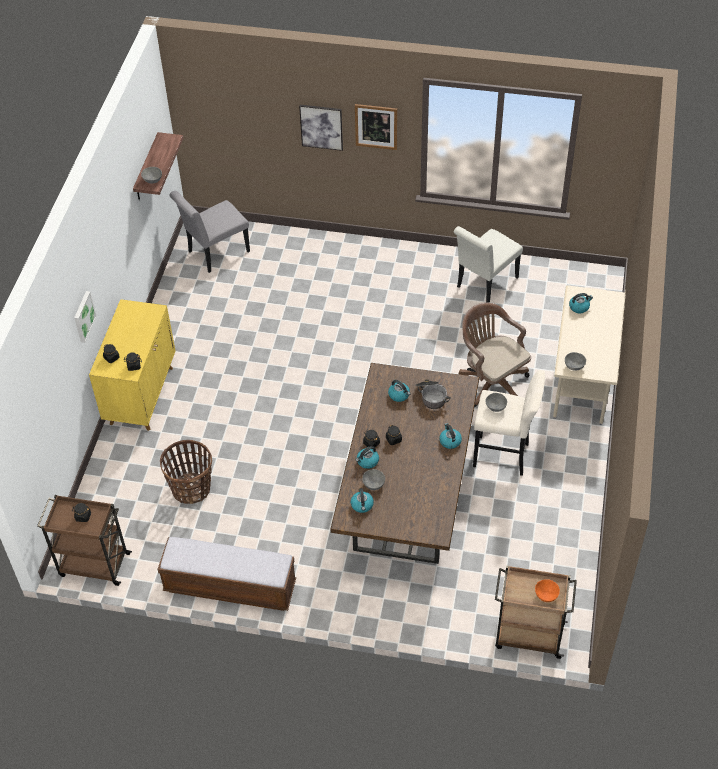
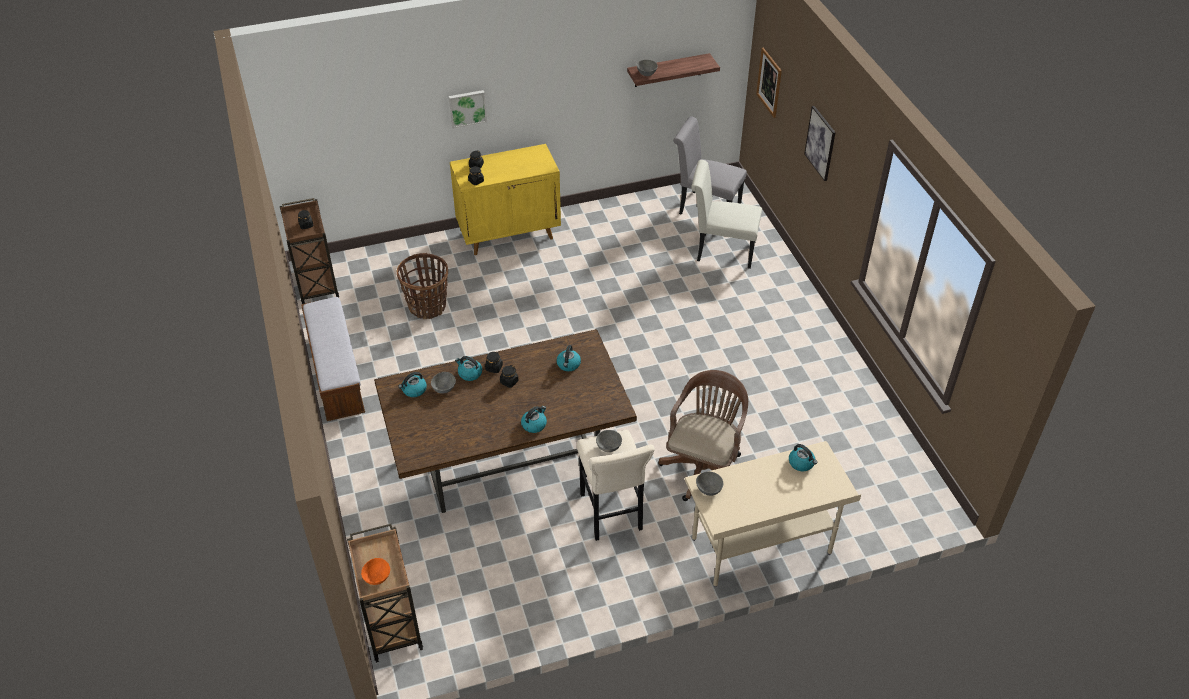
camera: 60 degrees right, 5 degrees down
picture [355,104,397,150] -> picture moved to [756,48,782,118]
cooking pot [415,379,451,409] -> none
white chair [454,226,523,303] -> white chair moved to [691,160,762,269]

